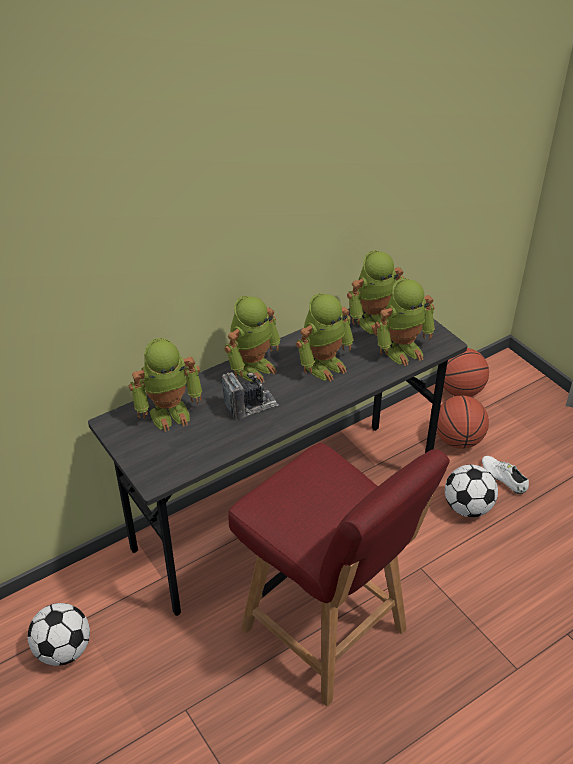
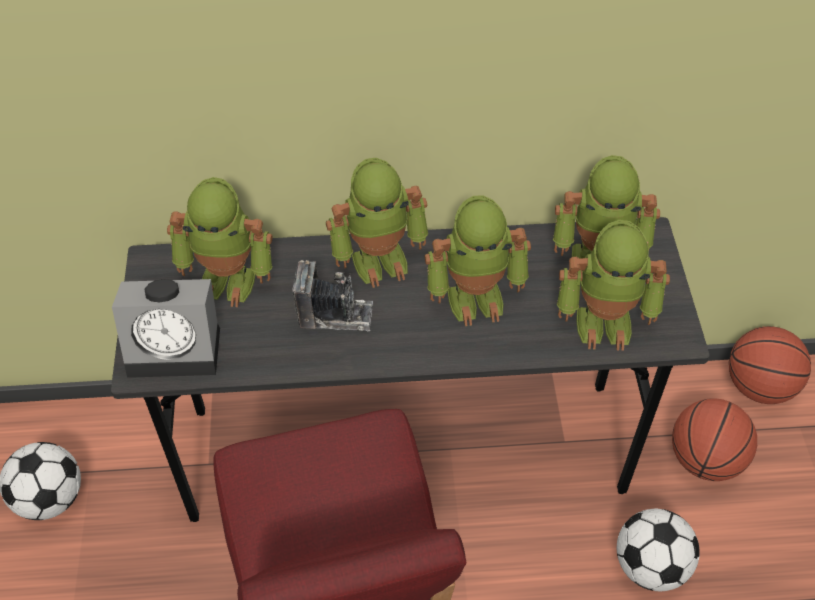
camera: 30 degrees right, 10 degrees up
white shoe [482,456,529,494] -> none
none -> alarm clock [112,279,220,378]

